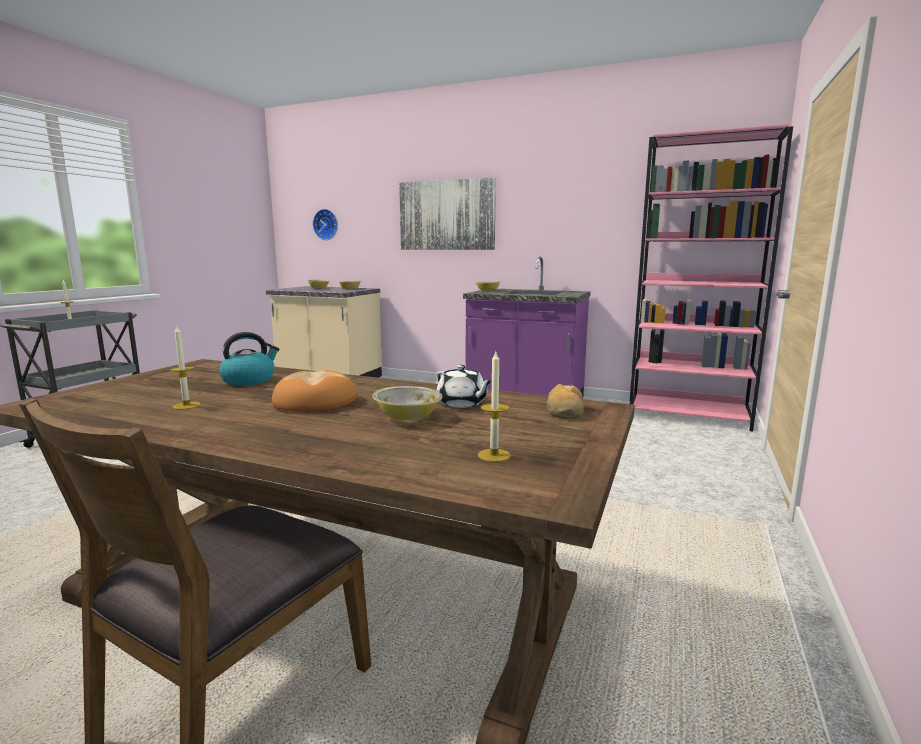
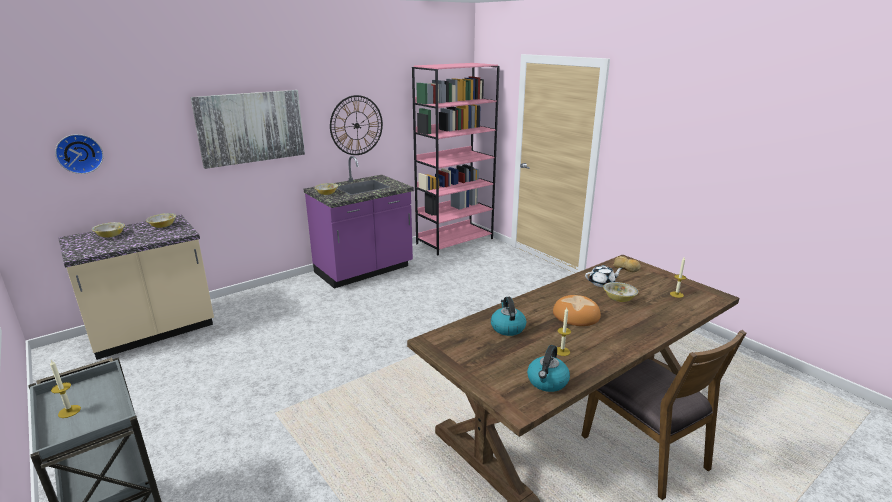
camera: 60 degrees left, 10 degrees up
none -> wall clock [330,95,383,155]
none -> kettle [527,345,570,392]

